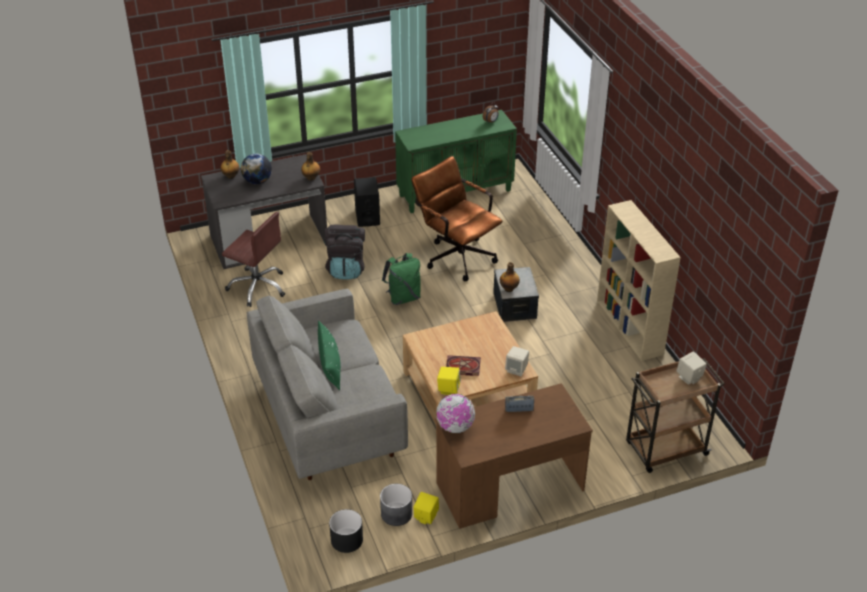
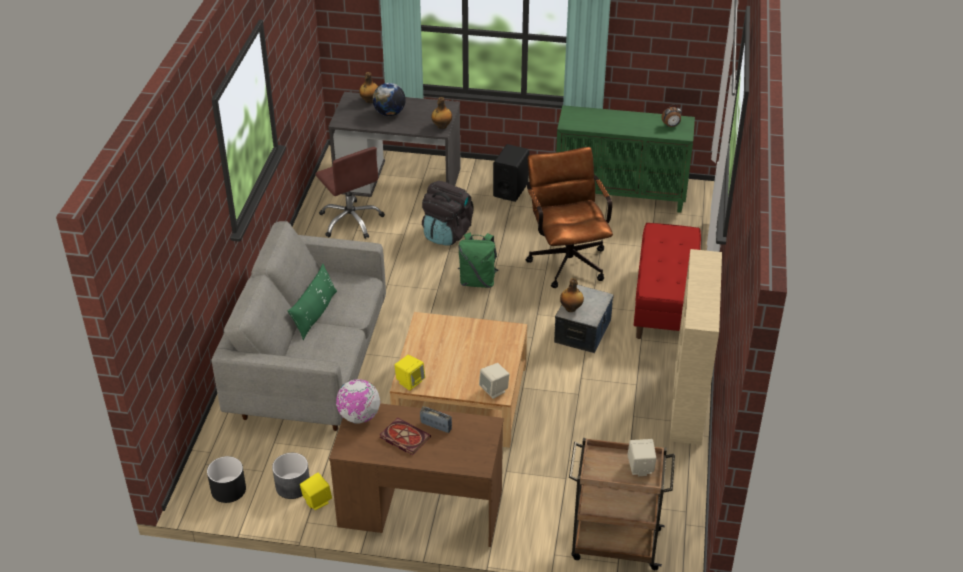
camera: 30 degrees right, 0 degrees up
book [446,355,481,376] -> book moved to [380,417,431,455]
none -> red bench [634,223,701,339]

